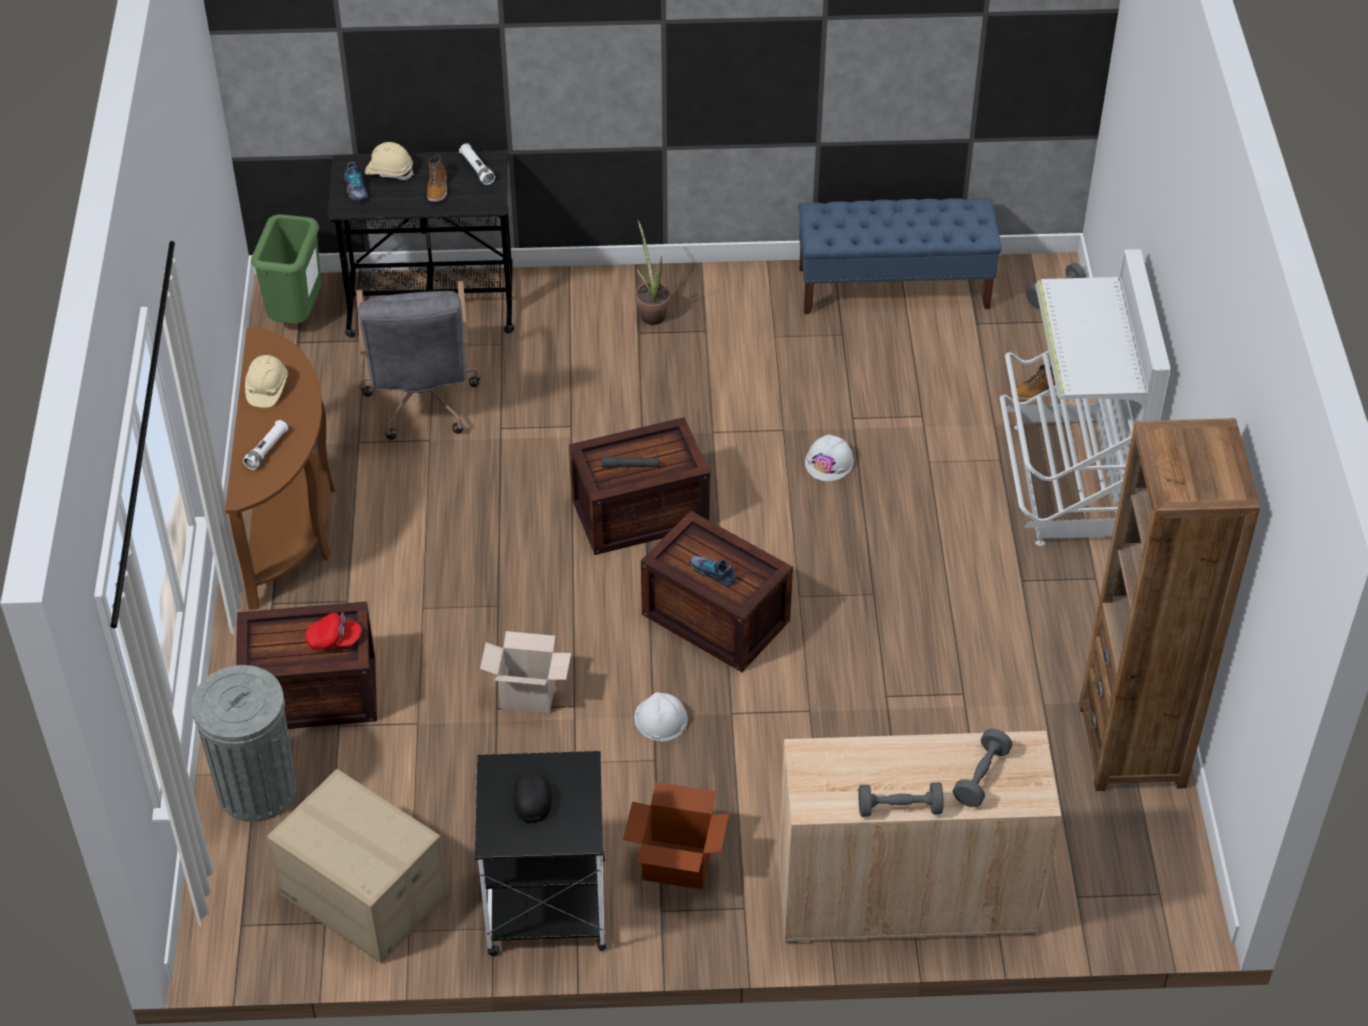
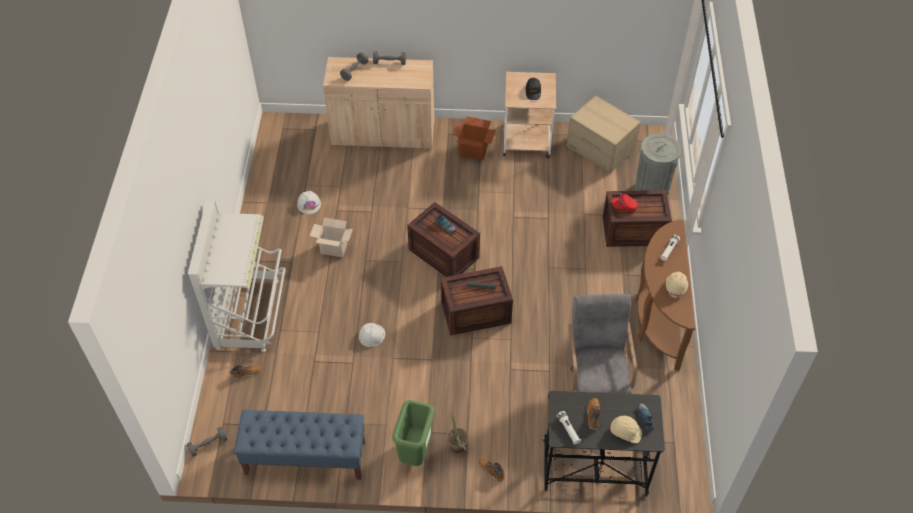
camera: 175 degrees left, 5 degrees up
green trash can [251,214,321,324] -> green trash can moved to [392,400,435,466]
black cart [475,751,607,956] -> beige cart [503,72,556,158]
cardboard box [480,631,571,713] -> cardboard box moved to [310,218,353,257]
white hard hat [634,692,688,741] -> white hard hat moved to [297,191,321,214]
brown bookcase [1079,418,1260,791] -> none
none -> boot [478,458,505,481]

